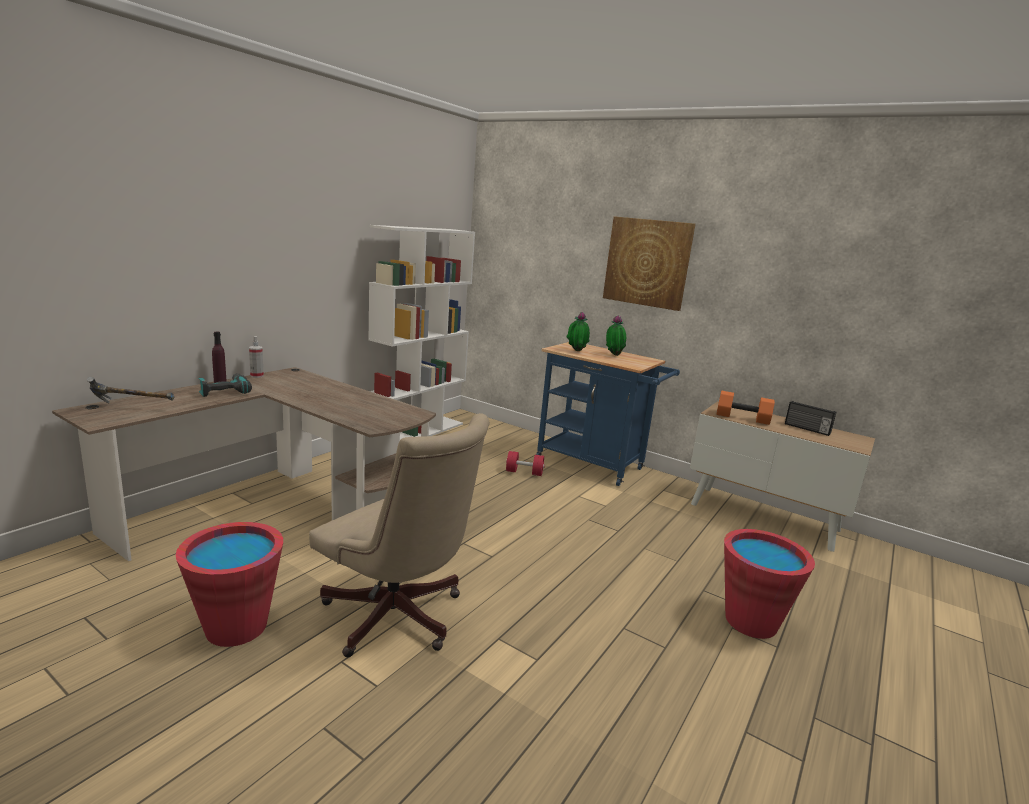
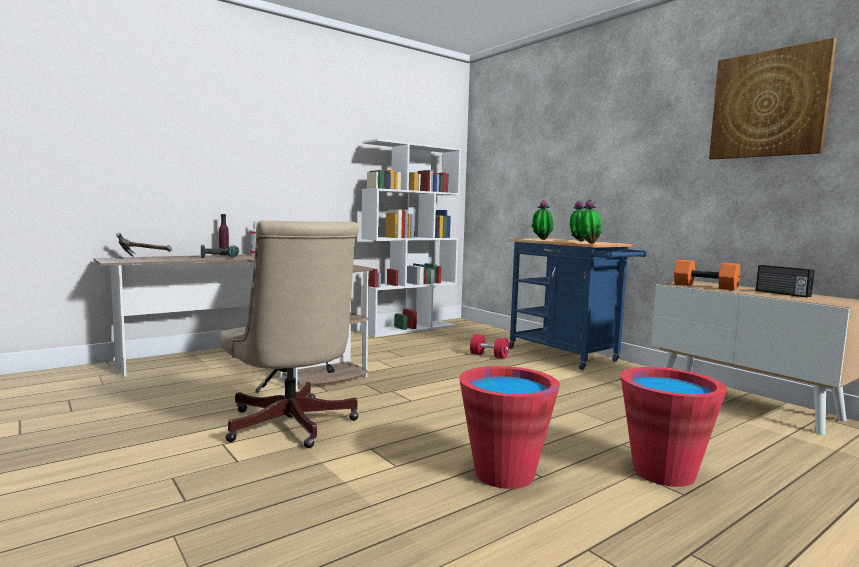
camera: 20 degrees right, 10 degrees down
red bucket [176,522,283,647] -> red bucket moved to [459,366,560,489]
picture [603,216,696,311] -> picture moved to [709,38,837,160]
none -> potted plant [577,200,603,244]

